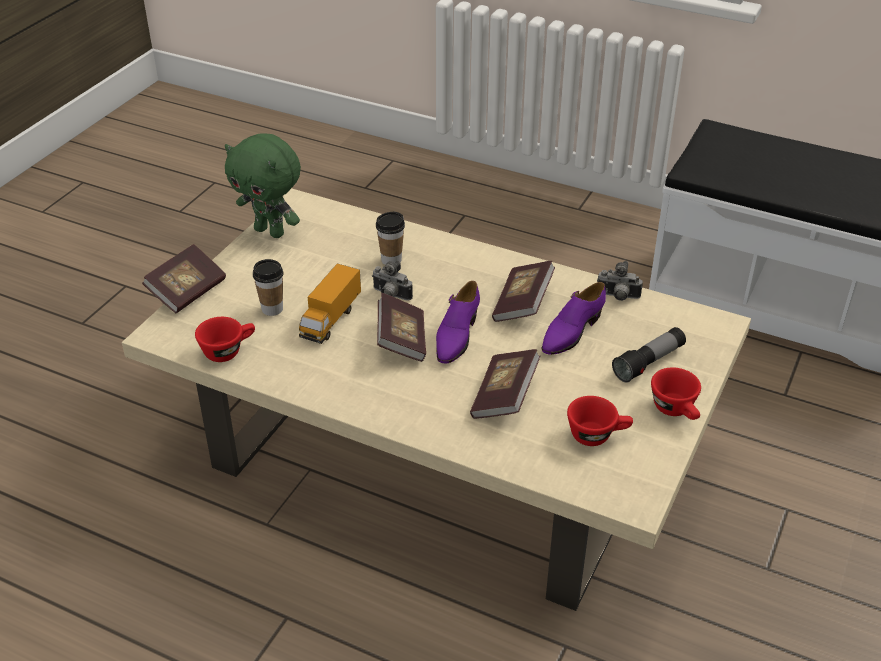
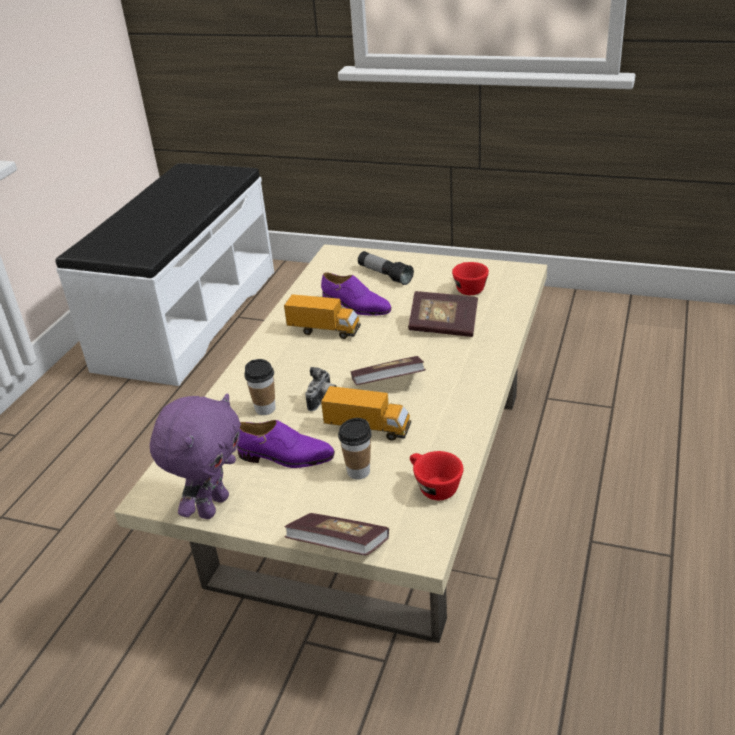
camera: 95 degrees left, 5 degrees down
green plush toy [225,133,301,238] -> purple plush toy [150,394,241,519]
purple shoe [436,281,480,363] -> purple shoe moved to [237,420,335,468]
book [492,261,555,322] -> toy truck [284,294,361,339]
camera [597,261,643,301] -> none
red cup [651,367,701,420] -> none

